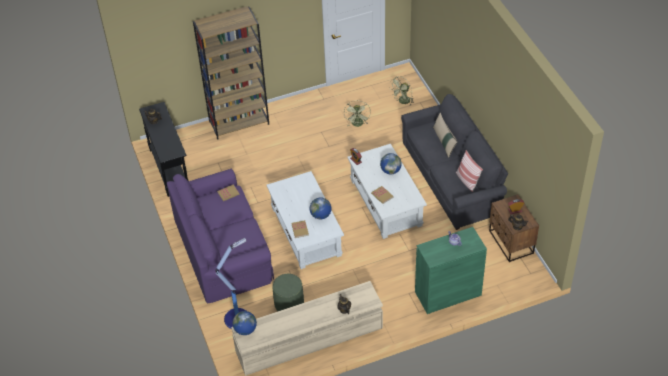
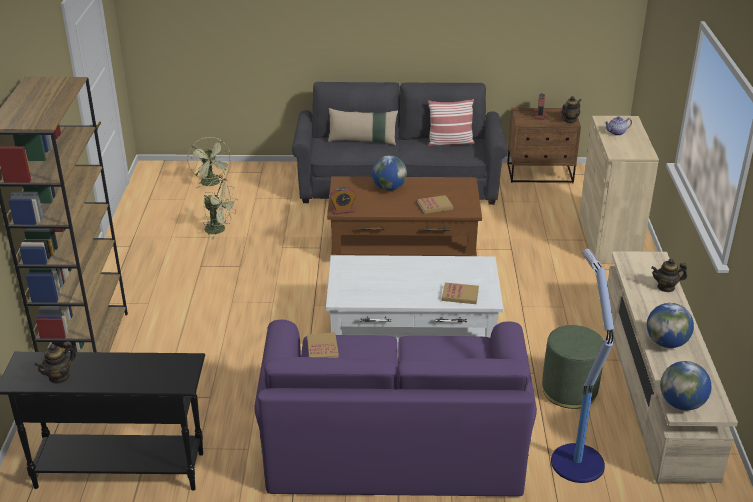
camera: 70 degrees left, 15 degrees down
globe [310,197,332,219] -> globe moved to [647,303,694,348]
white coffee table [347,144,427,239] -> brown coffee table [327,176,482,256]
green cabinet [415,227,487,314] -> beige cabinet [579,116,659,264]

